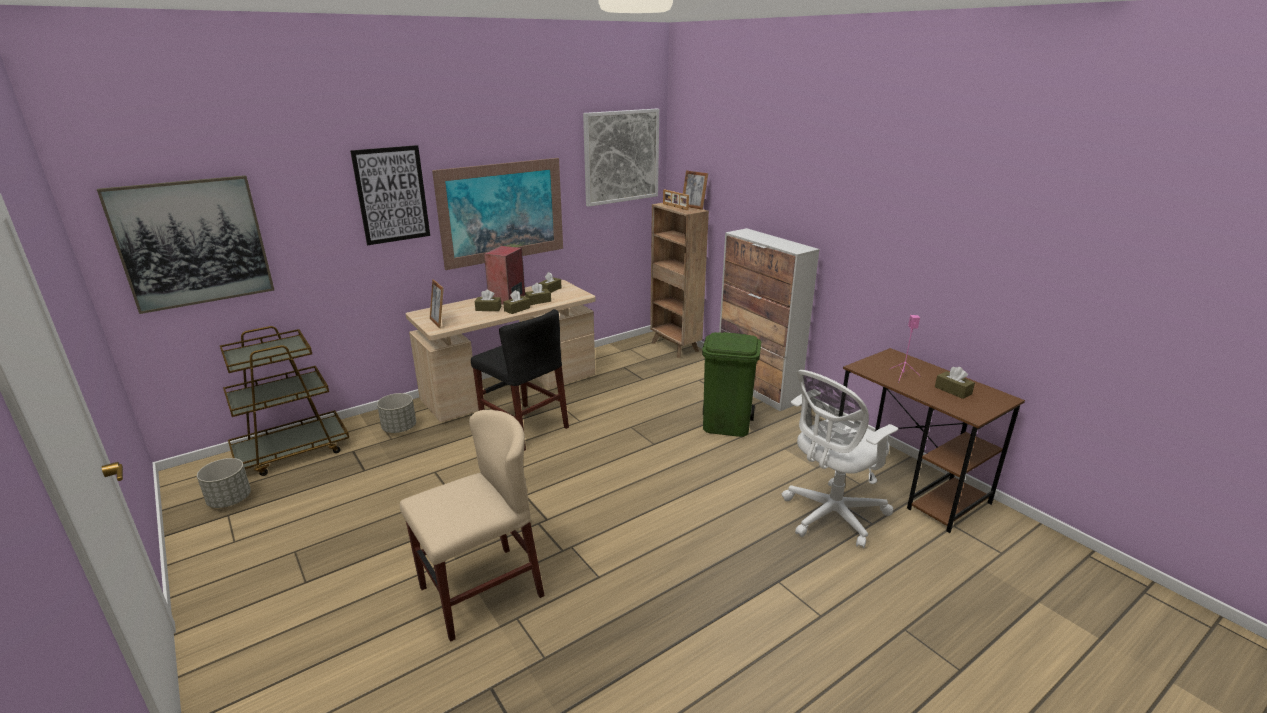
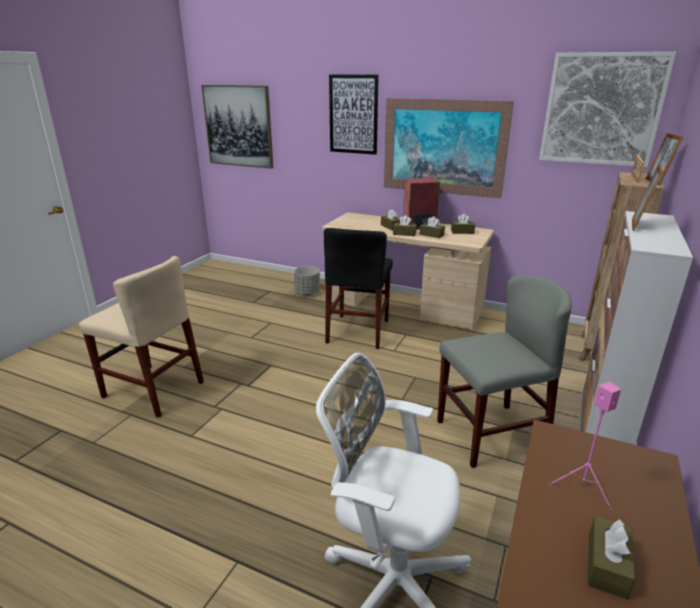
camera: 60 degrees right, 0 degrees up
grey planter [197,458,251,508] -> none
brown cart [220,326,349,476] -> none
picture frame [430,279,444,328] -> picture frame moved to [632,164,664,231]
green trash can [702,332,761,437] -> grey chair [437,275,572,468]

